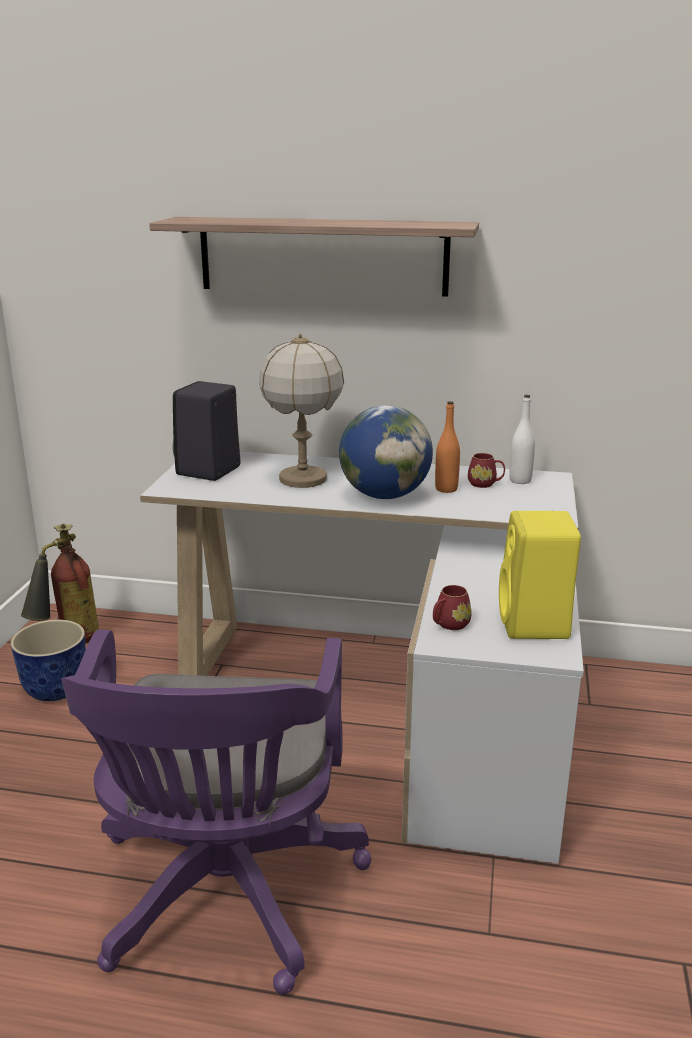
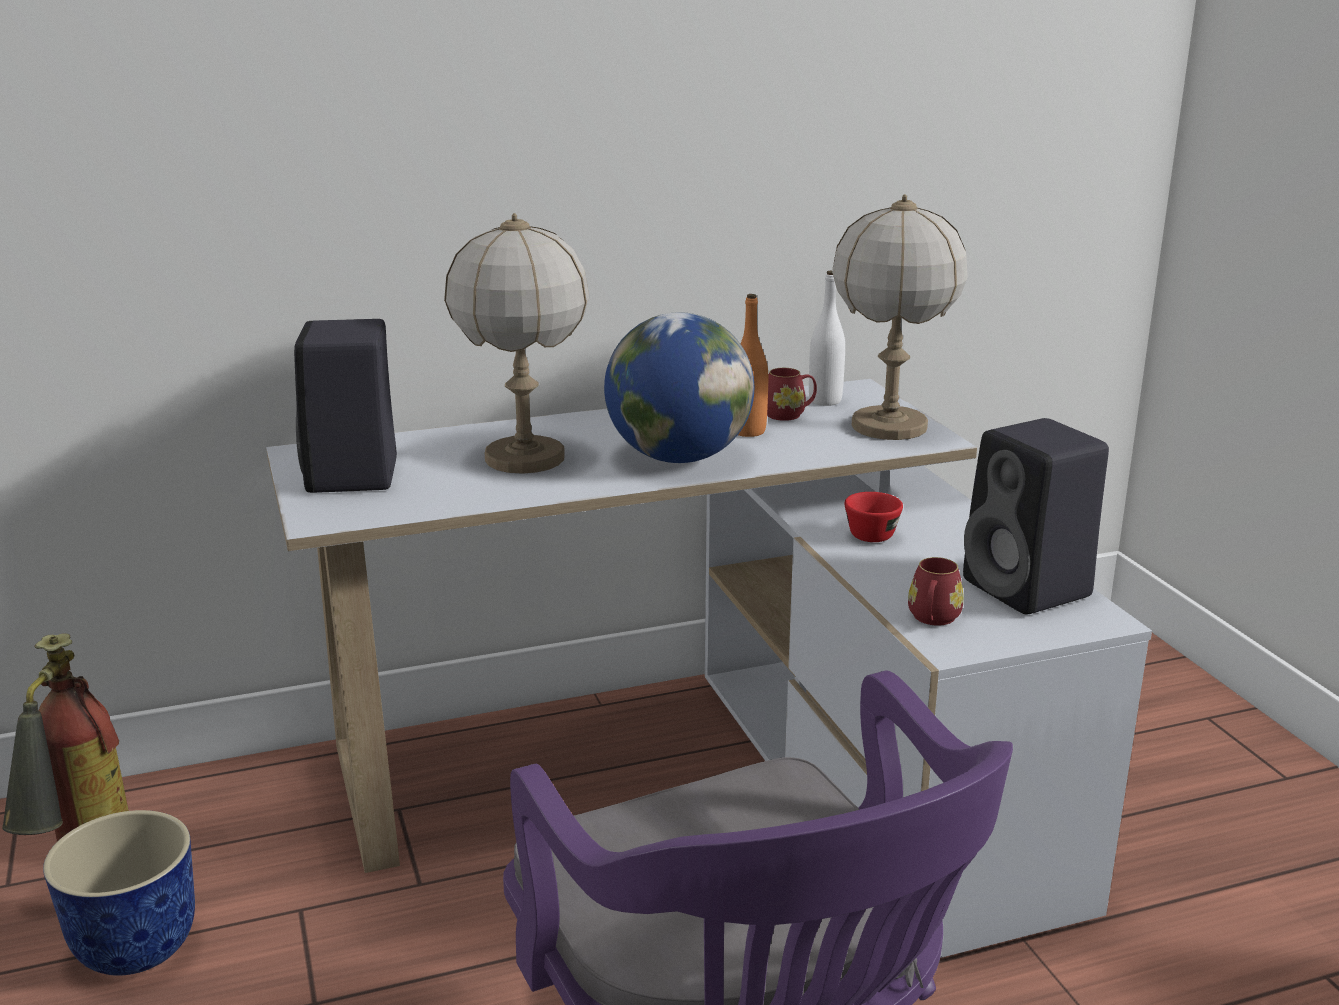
camera: 30 degrees left, 0 degrees up
shelf [149,217,479,297] -> none
yellow speaker [499,511,581,639] -> black speaker [963,418,1109,615]
none -> table lamp [832,194,968,440]
none -> red cup [845,492,903,542]

